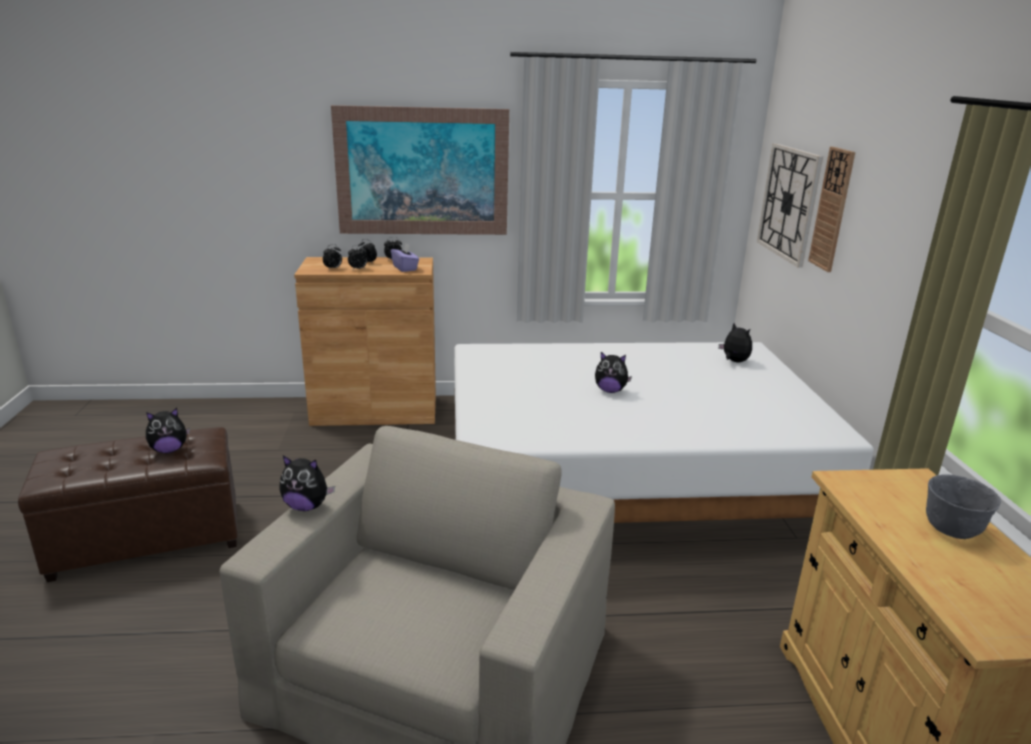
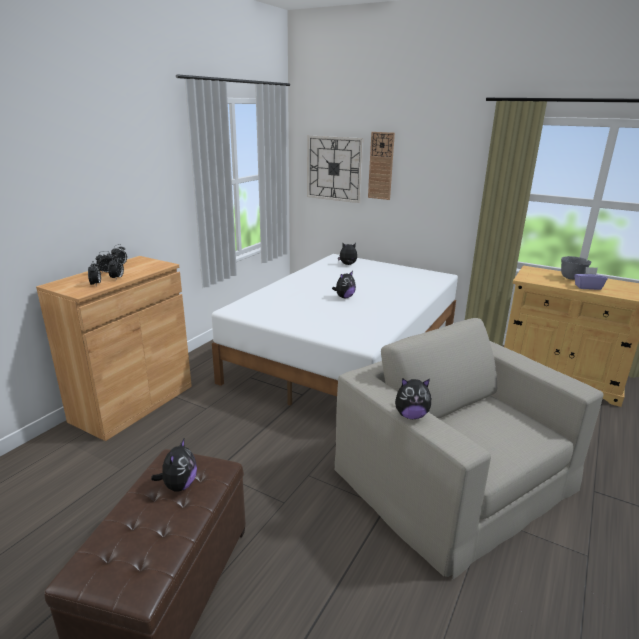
camera: 55 degrees left, 0 degrees up
plush toy [279,456,335,511] -> plush toy turned 45 degrees clockwise [395,378,432,419]
picture [331,105,509,235] -> none
purple tissue box [391,244,419,272] -> purple tissue box moved to [574,267,608,290]

